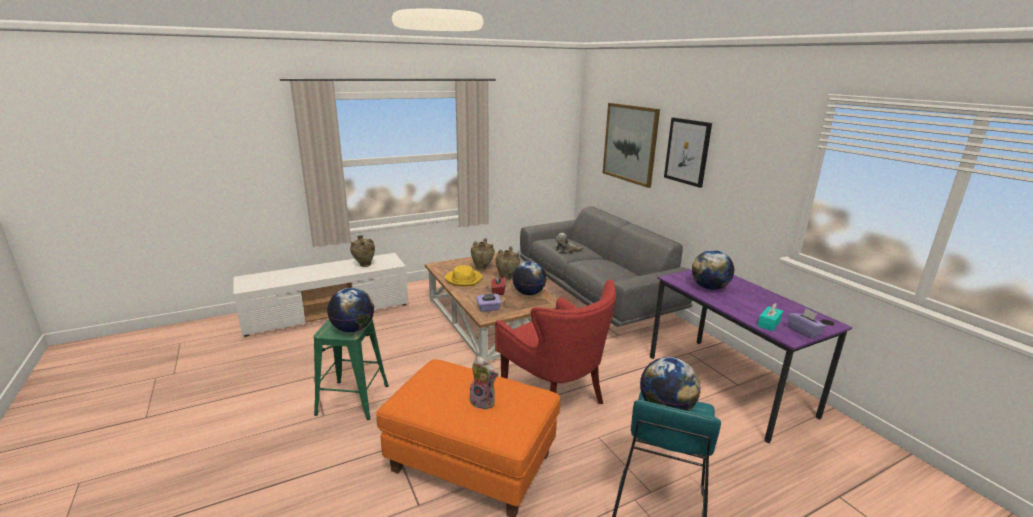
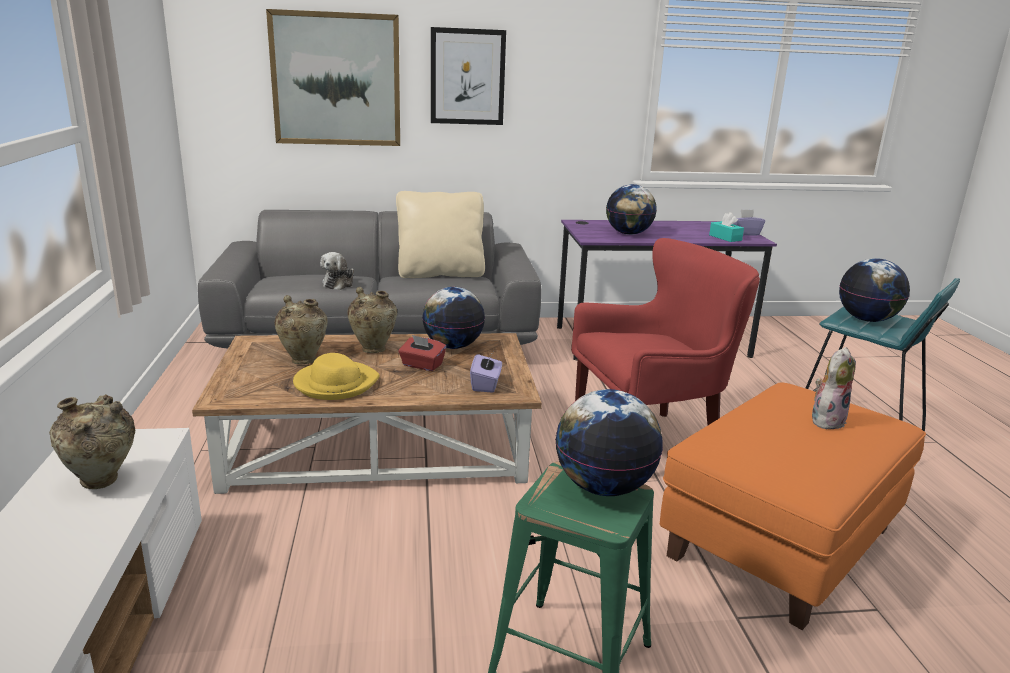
camera: 70 degrees left, 0 degrees up
none -> beige pillow [396,191,485,278]

